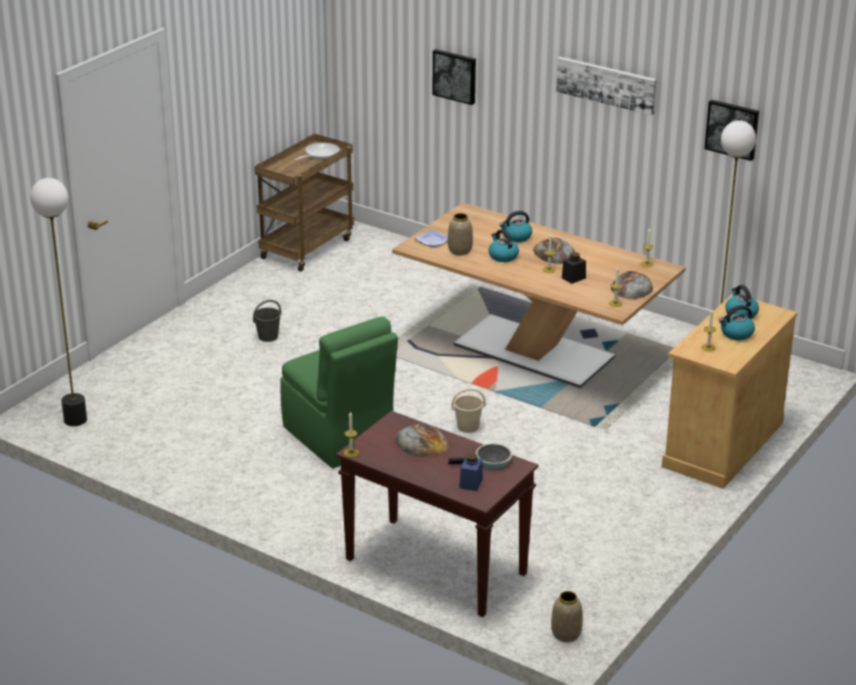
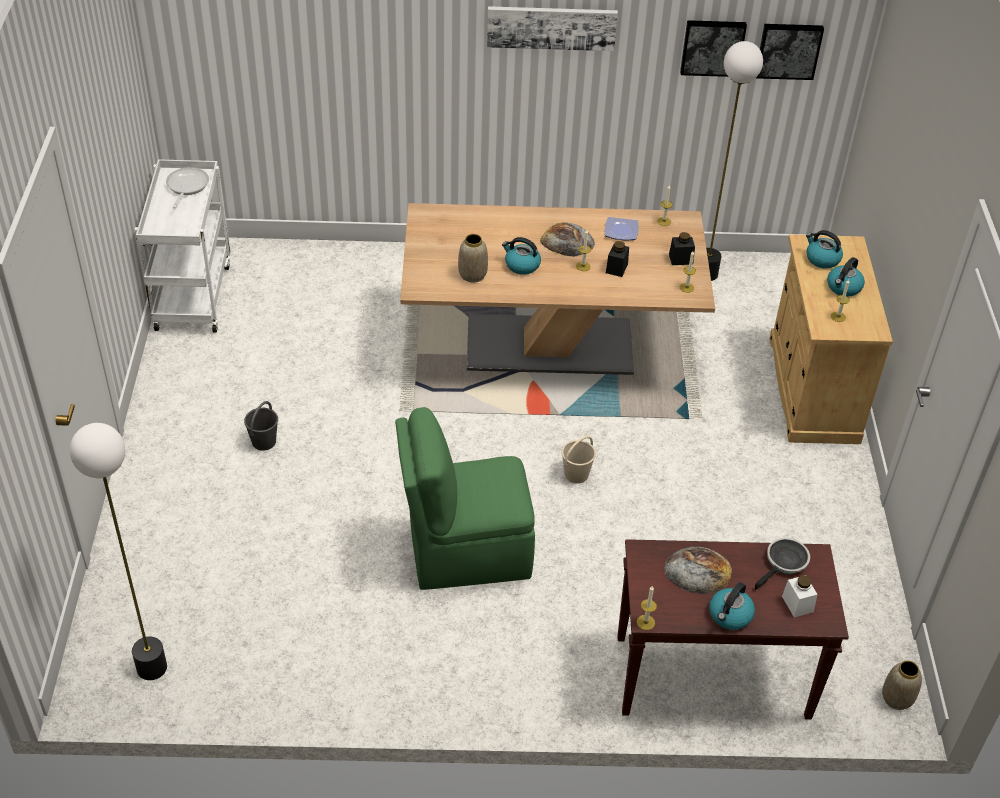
camera: 35 degrees left, 15 degrees up
brown cart [255,134,354,271] -> white cart [135,159,230,333]
green chair [280,317,398,468] -> green chair turned 150 degrees clockwise [395,407,535,590]
plate [415,229,448,247] -> plate moved to [605,217,639,241]
picture [433,49,476,105] -> picture moved to [756,24,824,80]
blue jar [459,453,483,491] -> white jar [782,575,818,617]
kettle [499,211,532,242] -> kettle moved to [709,582,755,630]
bread [611,271,653,299] -> black jar [669,232,695,265]

